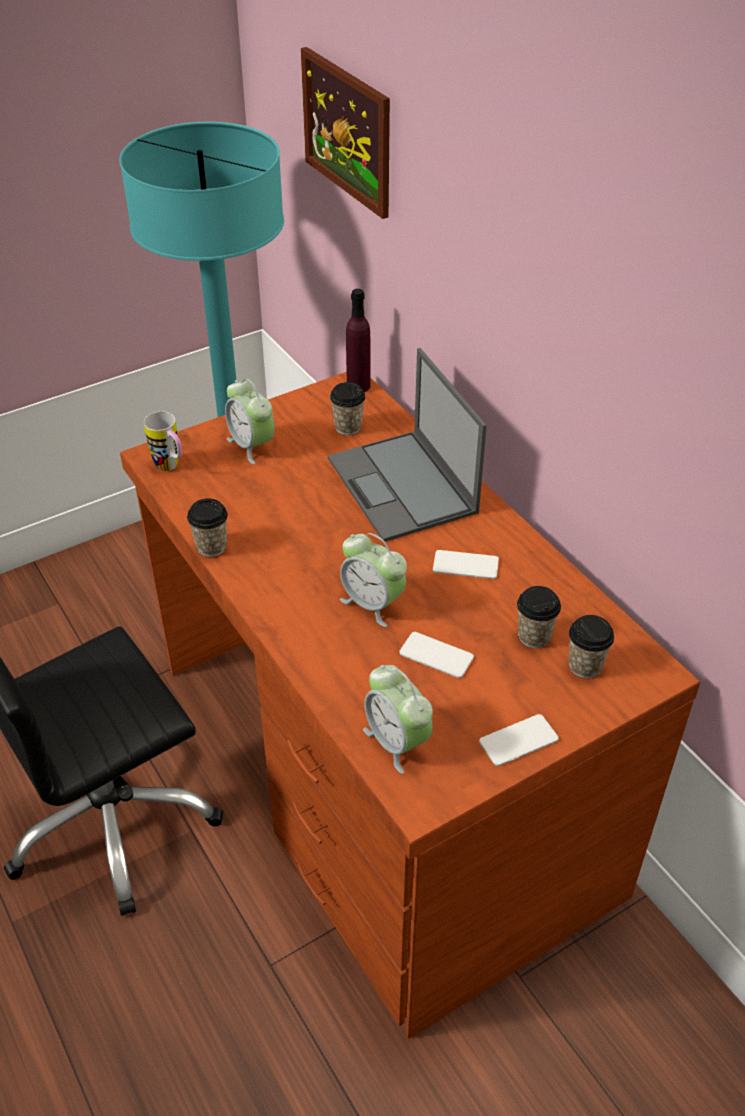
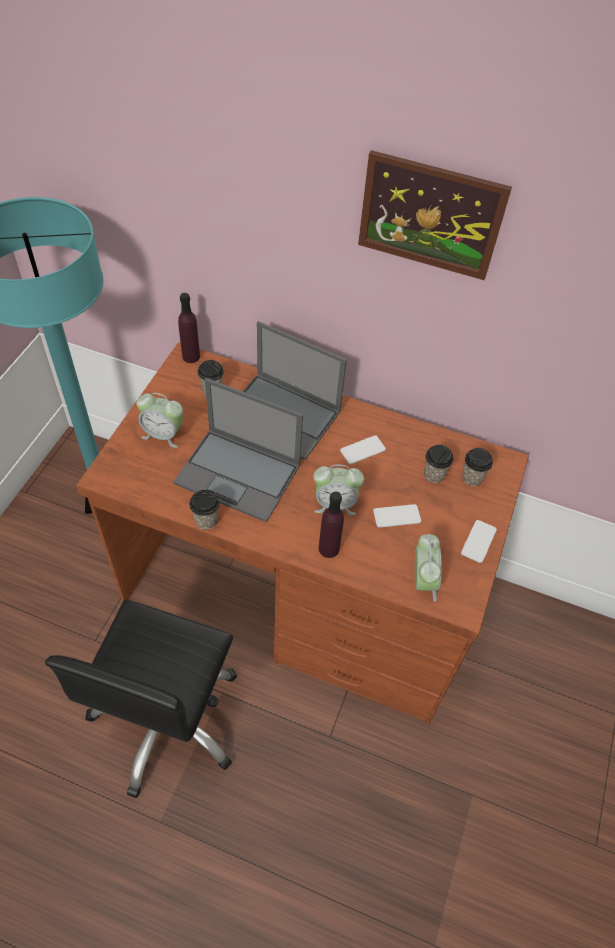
camera: 40 degrees left, 10 degrees up
mug [144,411,182,471] -> none
picture [301,47,390,219] -> picture moved to [358,150,512,280]
alarm clock [363,665,433,774] -> alarm clock turned 105 degrees counterclockwise [415,534,441,601]
none -> laptop [173,378,303,522]
none -> purple bottle [319,492,344,558]

